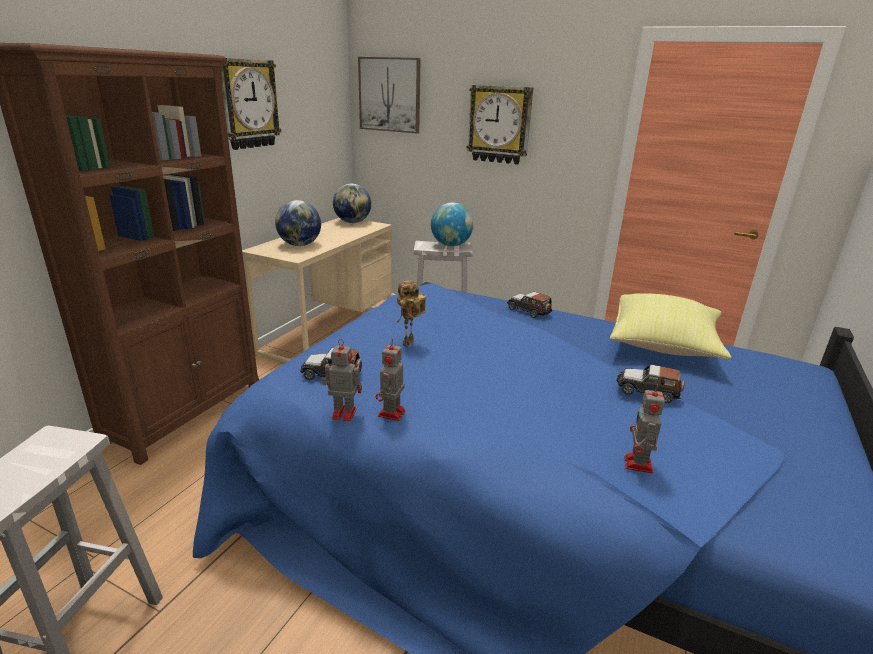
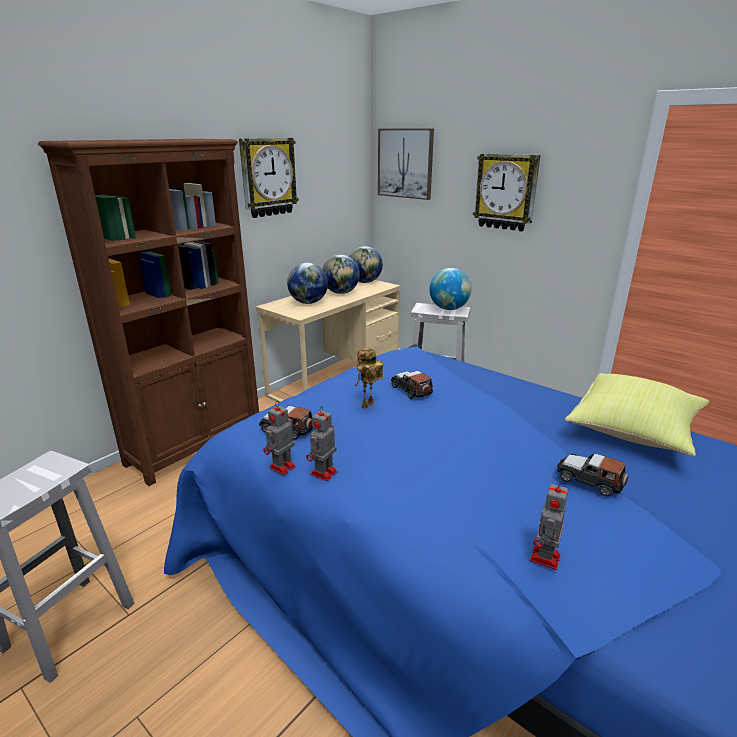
camera: 15 degrees right, 0 degrees up
toy robot [321,339,362,421] -> toy robot turned 75 degrees counterclockwise [263,401,296,475]
toy car [507,292,552,318] -> toy car moved to [391,371,433,399]
none -> globe [322,255,360,294]

